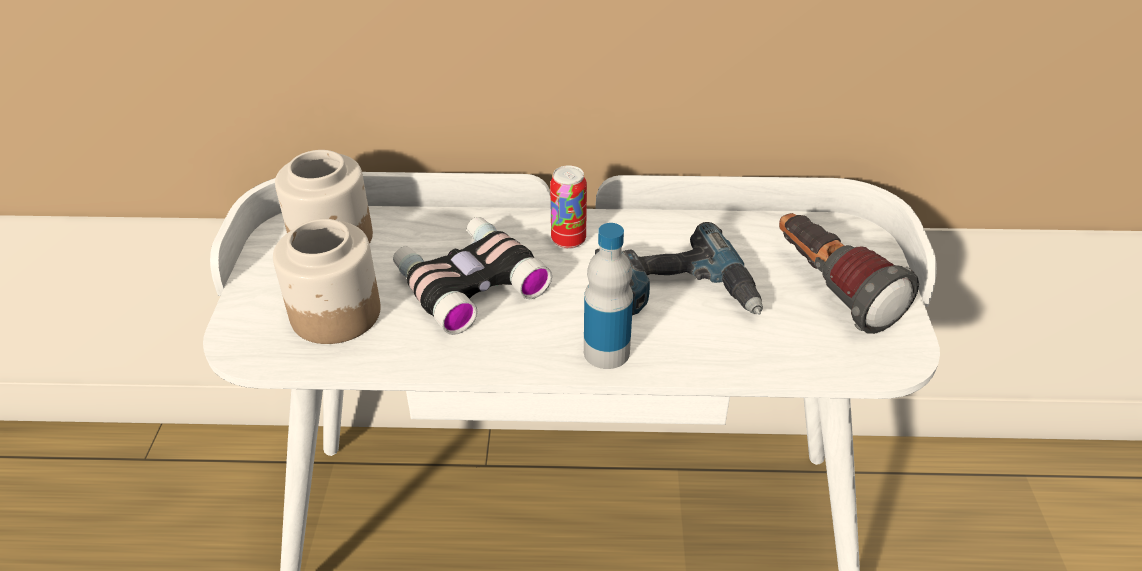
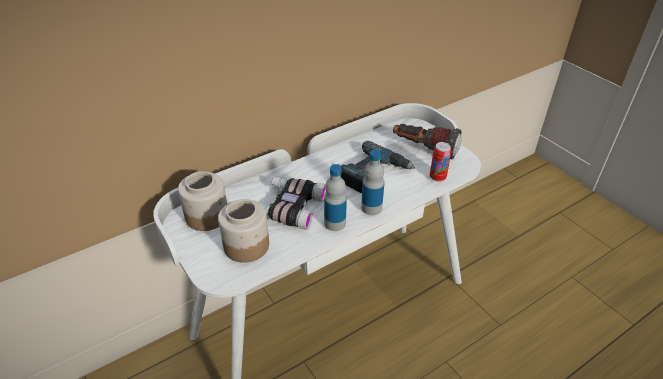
camera: 35 degrees left, 0 degrees up
can [550,165,587,249] -> can moved to [430,142,451,182]
none -> bottle [324,164,347,231]

